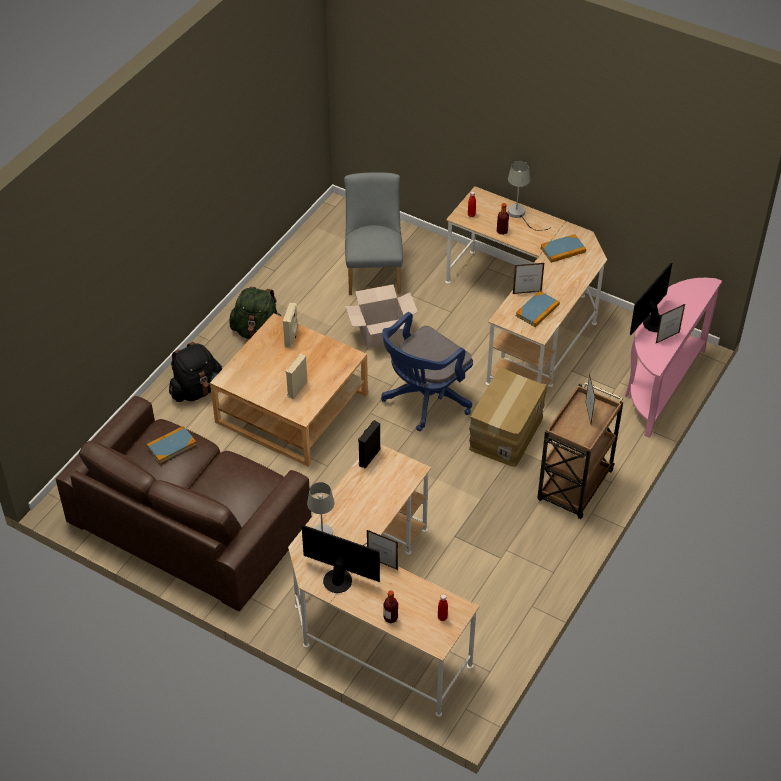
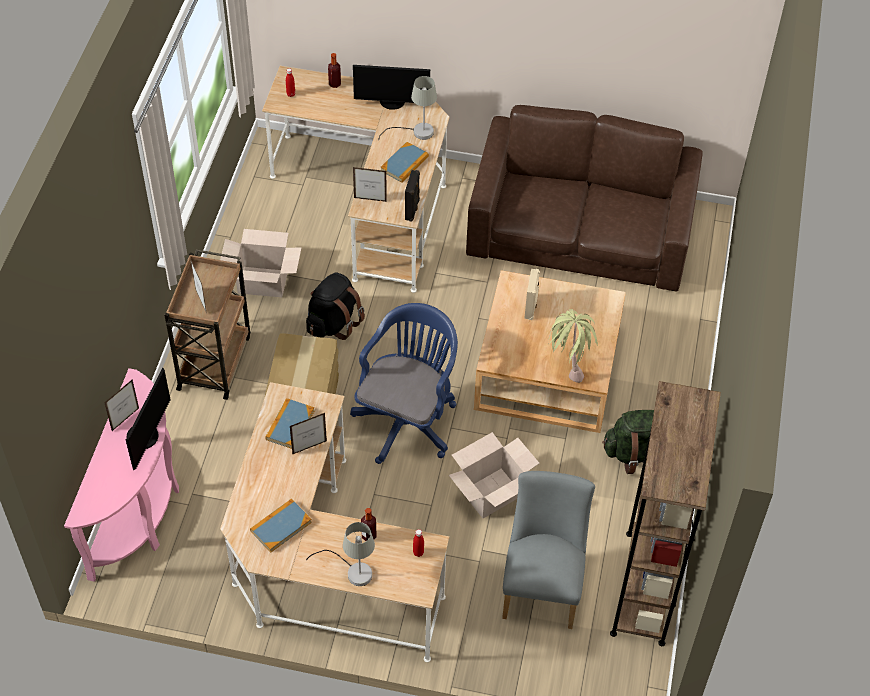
camera: 160 degrees right, 5 degrees up
book [146,426,196,464] -> book moved to [380,142,429,183]
black backpack [169,342,222,402] -> black backpack moved to [306,272,365,340]
beige speaker [283,303,298,348] -> potted plant [548,309,598,383]
grey chair [344,172,403,295] -> grey chair turned 150 degrees counterclockwise [502,471,595,629]
picture frame [367,530,398,570] -> picture frame moved to [353,167,387,202]
none -> cardboard box [220,229,302,297]
none -> brown bookcase [610,381,721,646]

